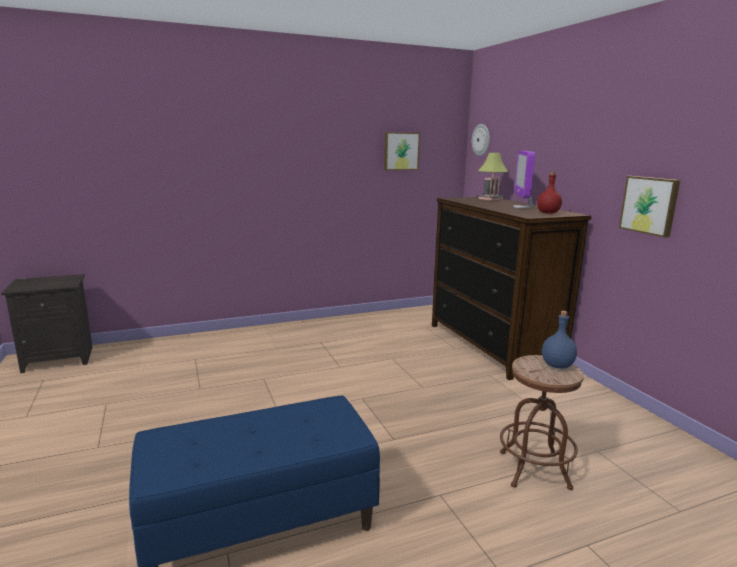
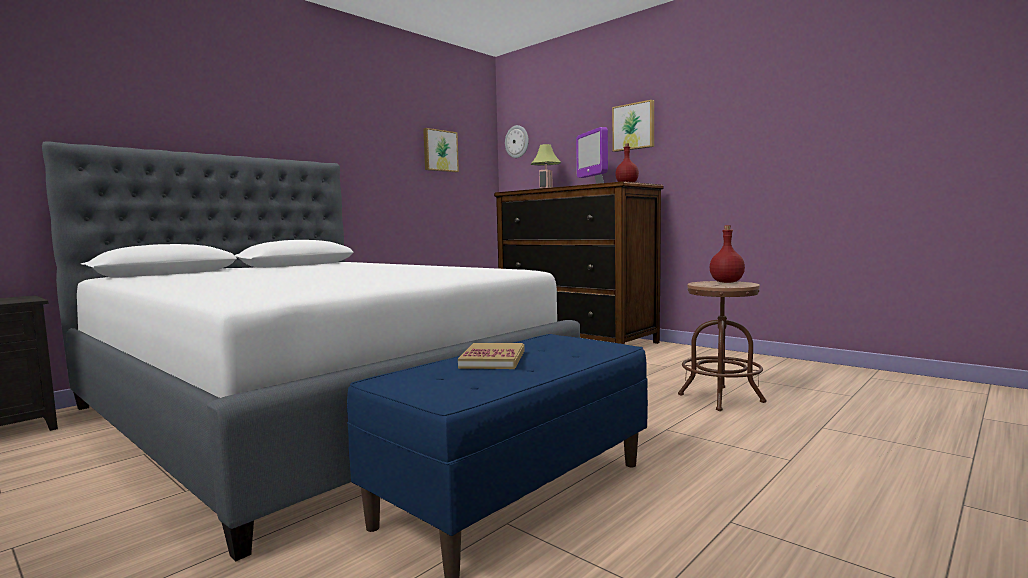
camera: 25 degrees left, 10 degrees down
blue bottle [542,311,577,369] -> red bottle [710,225,745,283]
picture [619,176,680,237] -> picture moved to [612,100,654,152]
none -> white bed [42,141,580,561]
none -> book [458,343,525,369]

